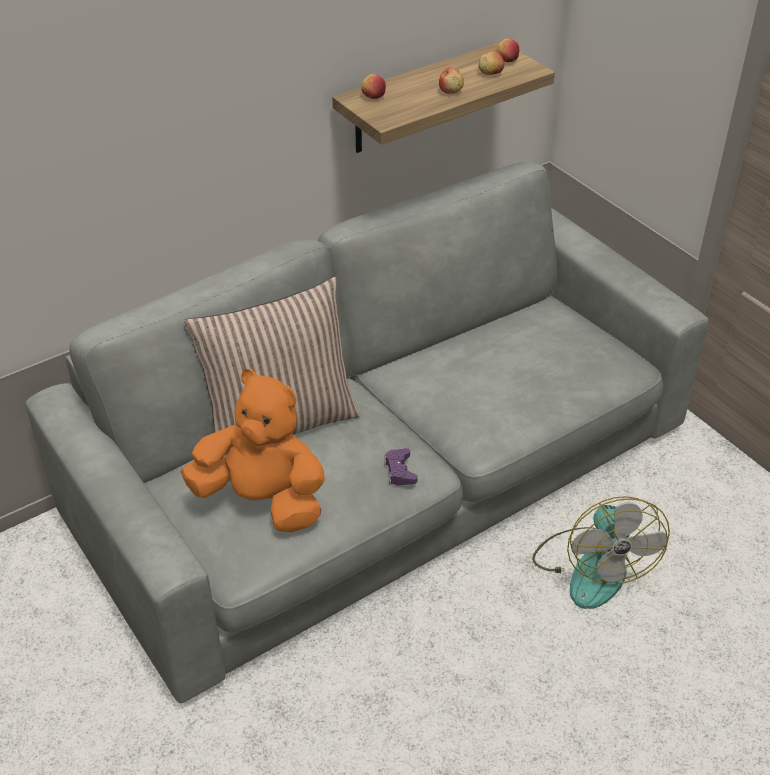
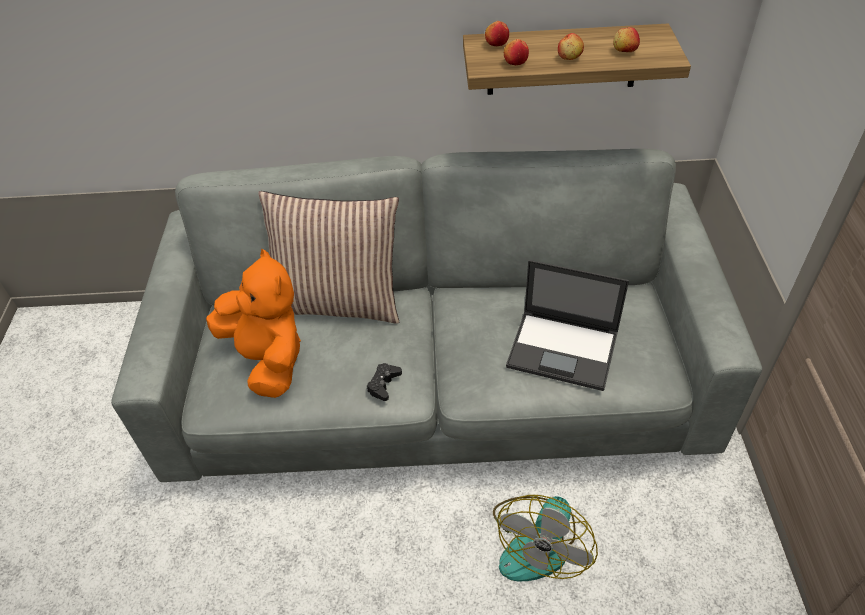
camera: 35 degrees right, 5 degrees up
purple game controller [384,448,417,486] -> black game controller [367,363,402,401]
apple [496,38,519,62] -> apple moved to [504,39,529,65]
none -> laptop [506,260,629,391]

